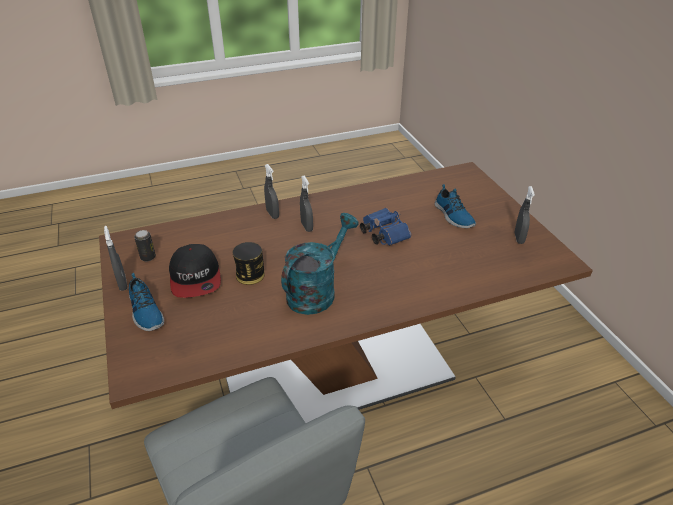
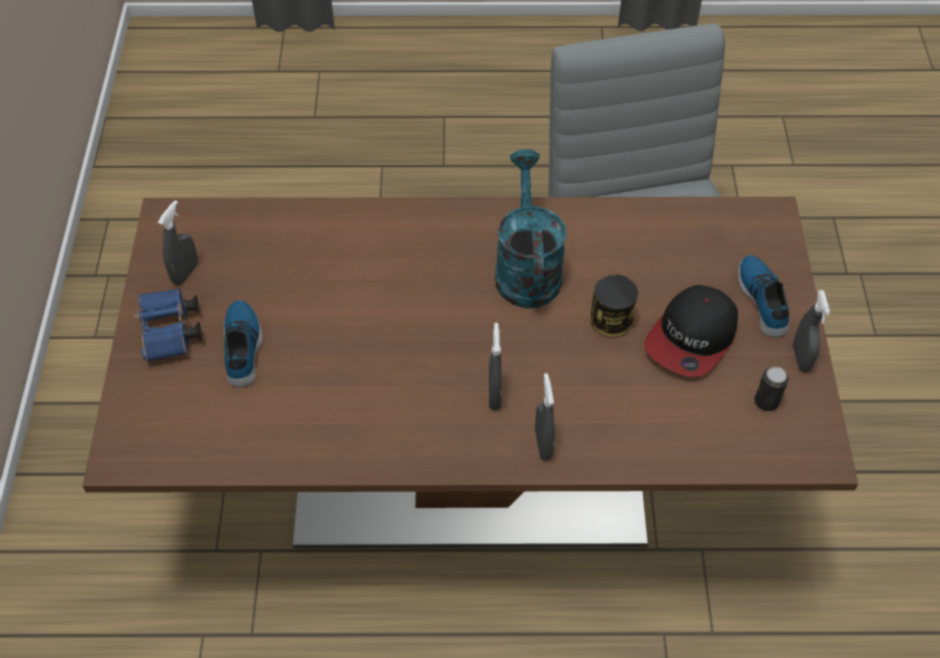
camera: 160 degrees left, 15 degrees up
cap [169,244,221,298] -> cap turned 150 degrees counterclockwise [645,285,738,377]
turquoise watering can [281,213,359,315] -> turquoise watering can turned 120 degrees clockwise [495,149,567,308]
blue binoculars [360,208,411,245] -> blue binoculars moved to [134,288,202,362]

